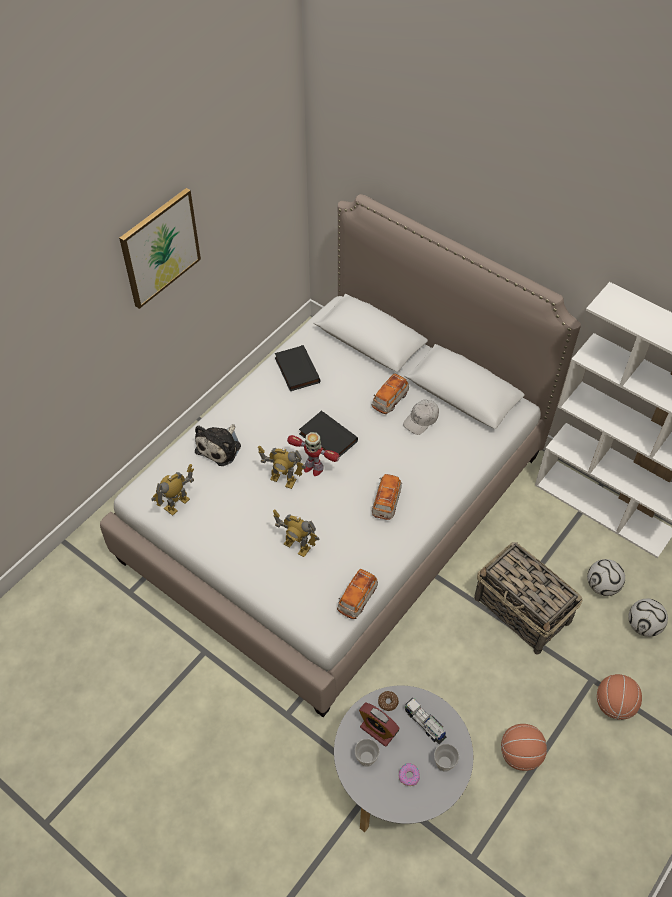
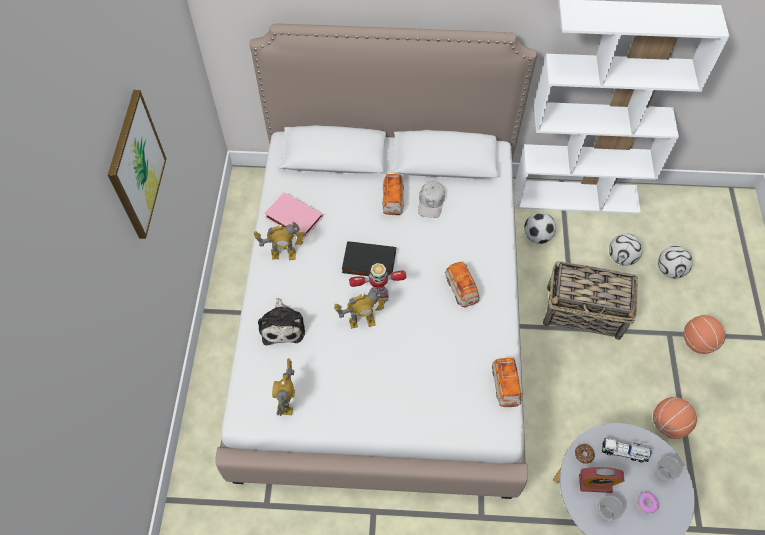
camera: 35 degrees left, 5 degrees up
toy robot [273,510,319,557] -> toy robot moved to [254,221,306,260]
black book [275,345,320,391] -> pink book [264,192,323,240]
none -> football [524,212,556,244]

